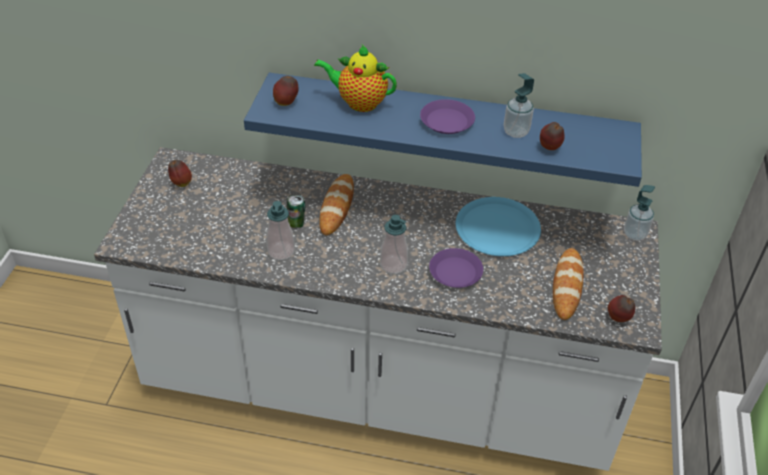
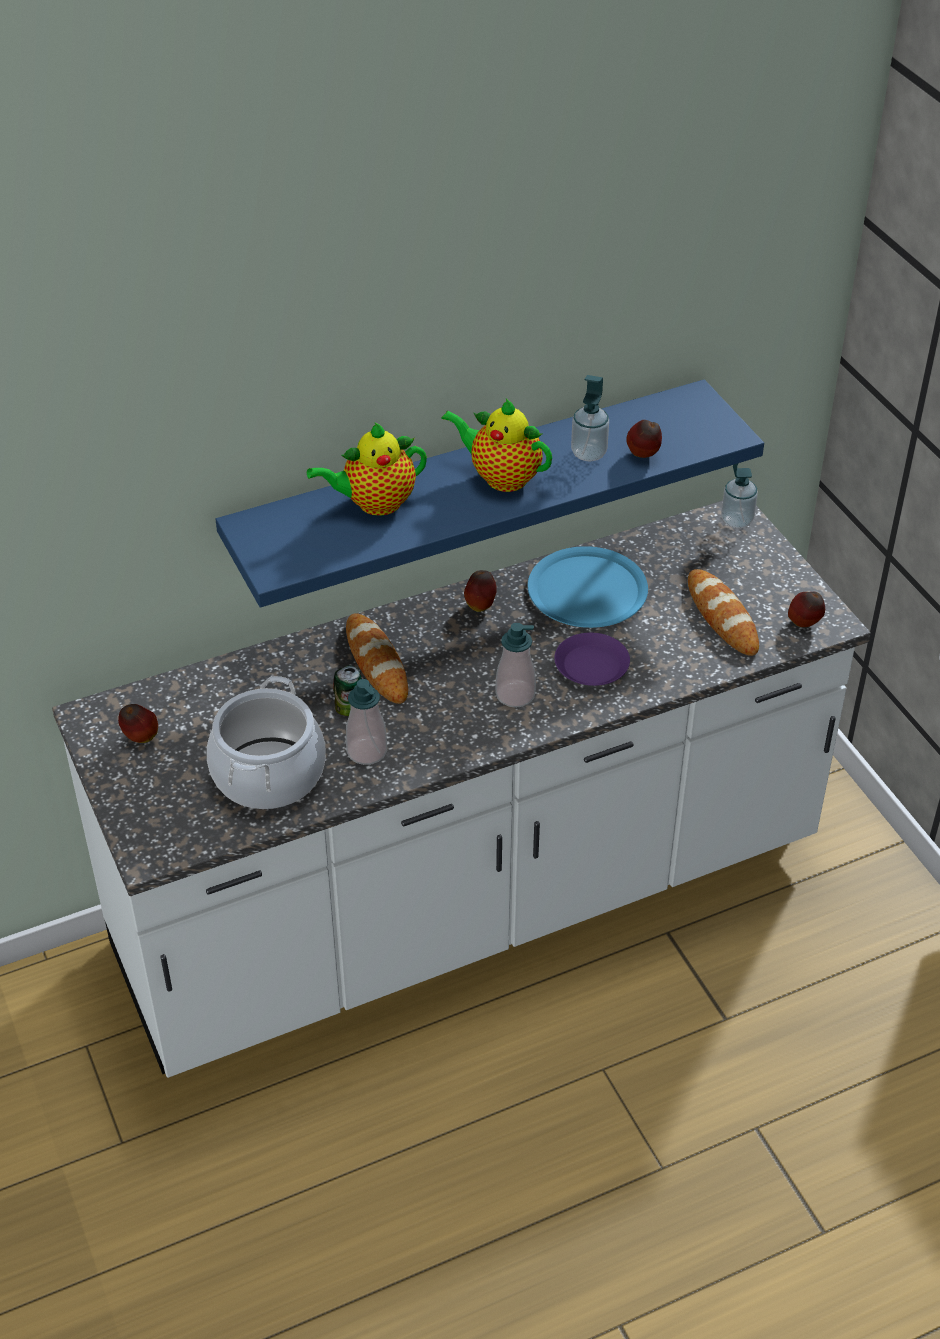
camera: 35 degrees left, 0 degrees up
apple [273,76,298,106] -> apple moved to [464,570,497,612]
purple plate [420,99,475,134] -> teapot [441,398,552,492]
none -> cooking pot [207,676,326,809]

